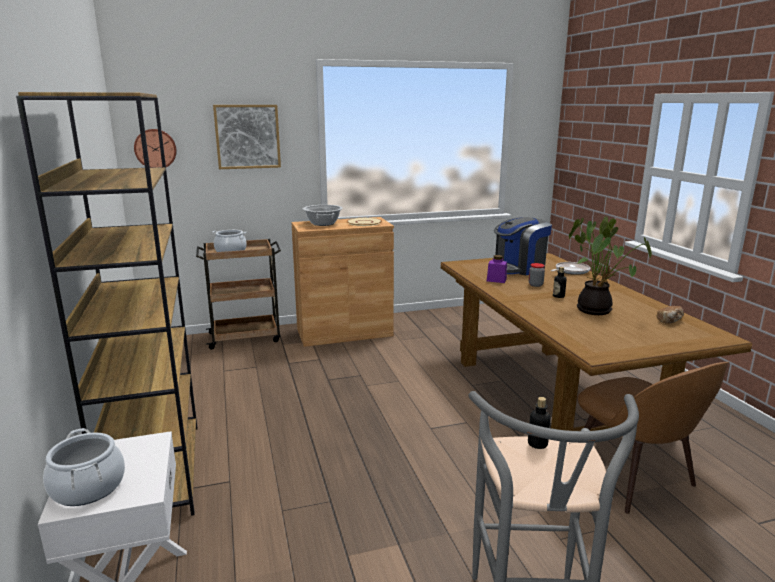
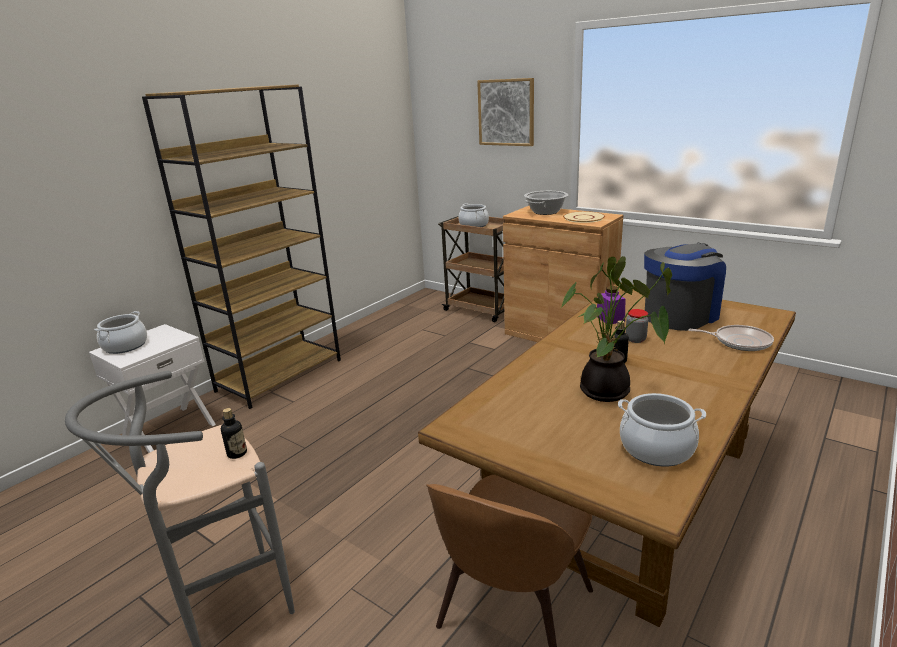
camera: 55 degrees right, 5 degrees up
wall clock [134,129,177,168] -> none
coffee machine [494,217,552,275] -> coffee machine turned 120 degrees clockwise [644,243,726,331]
bread [657,306,684,324] -> cooking pot [618,393,706,467]

